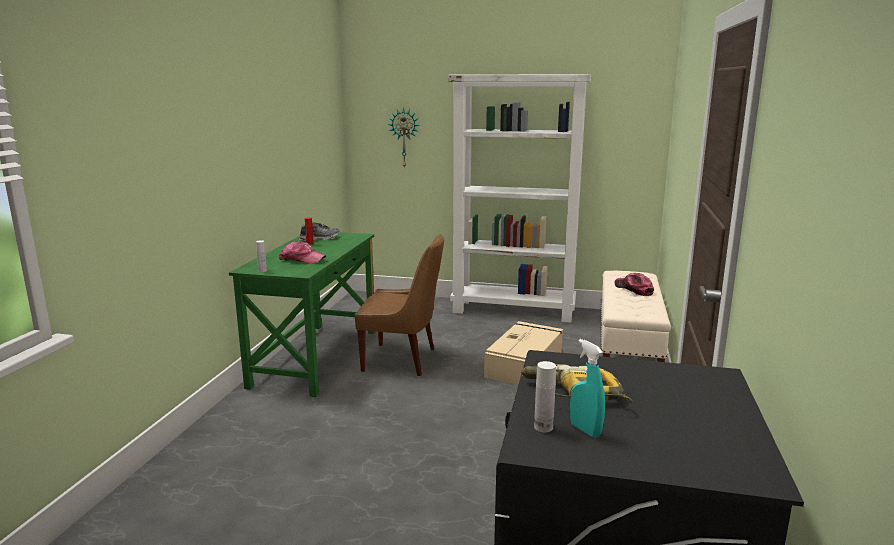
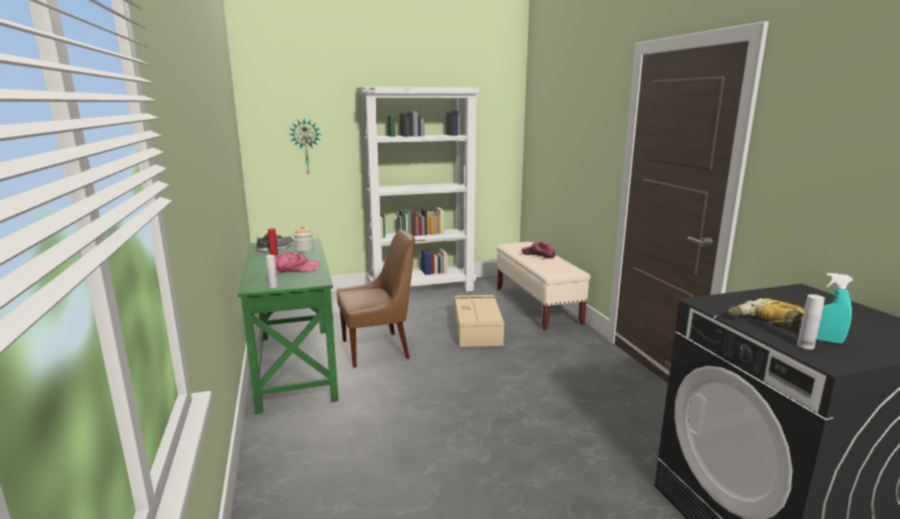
camera: 30 degrees left, 0 degrees up
none -> jar [294,226,314,252]

